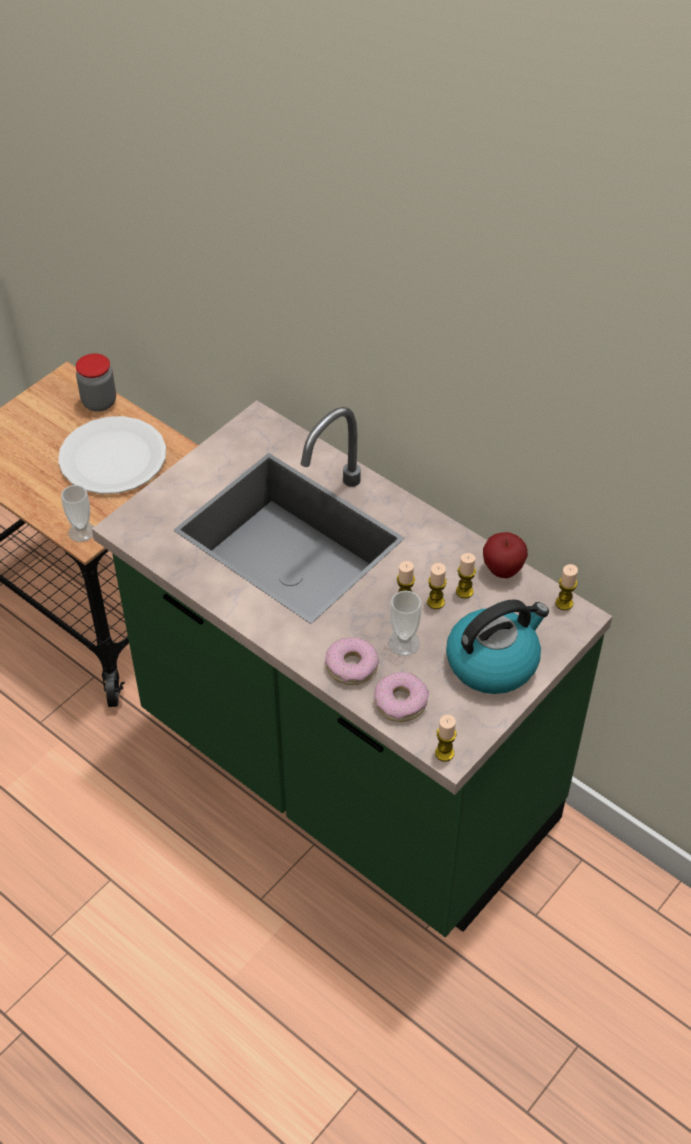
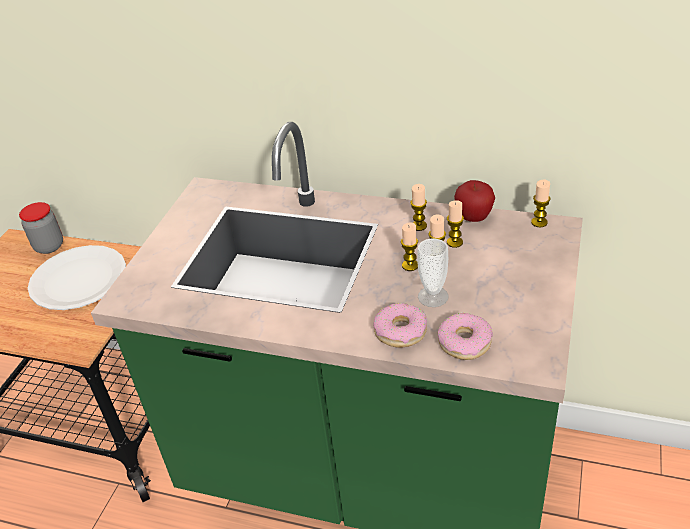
camera: 20 degrees left, 10 degrees down
cup [61,485,94,542] -> none
candle [435,715,457,761] -> candle moved to [410,184,427,231]
kettle [446,599,549,694] -> none

